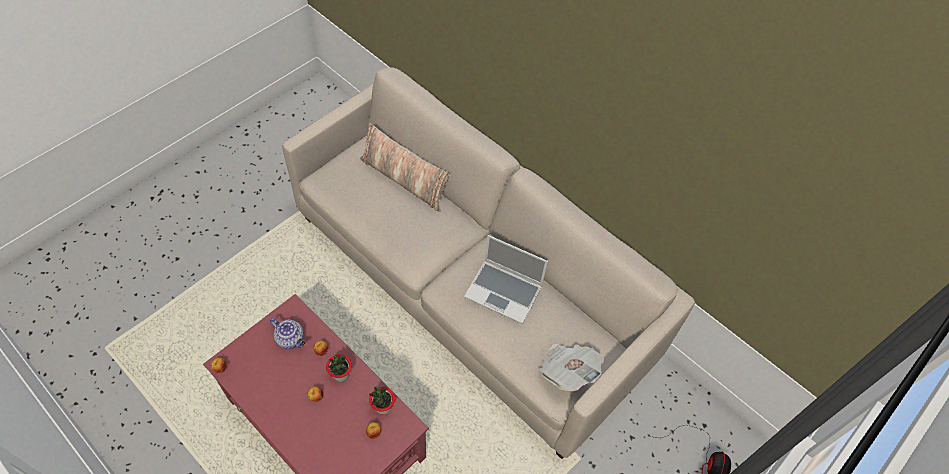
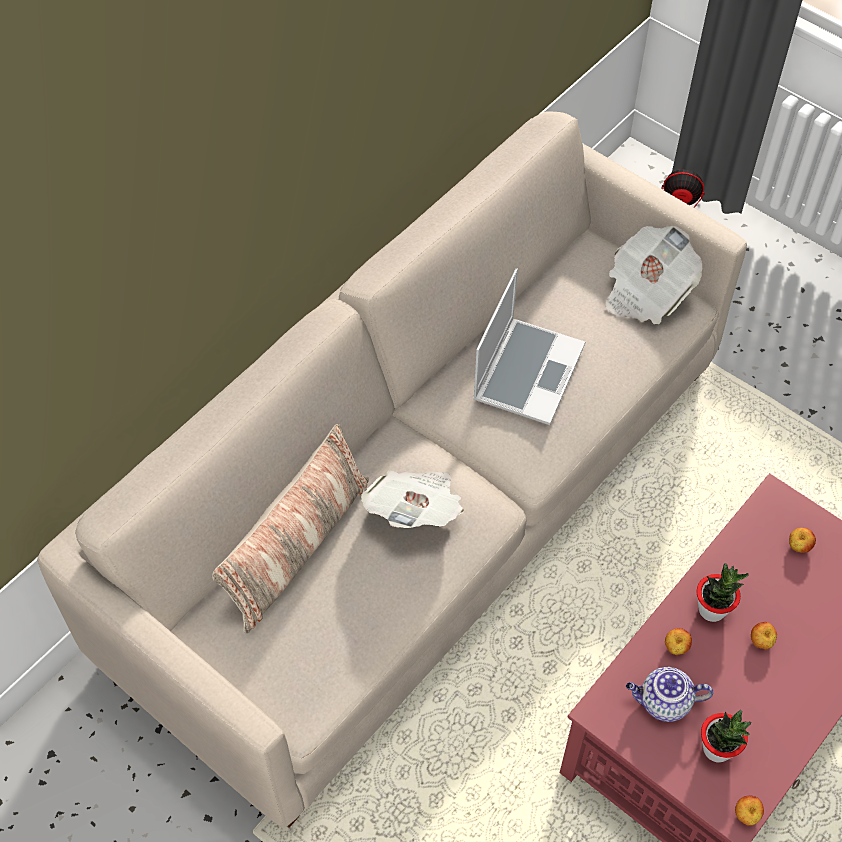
camera: 90 degrees left, 0 degrees up
teapot [270,318,306,349] -> teapot turned 120 degrees counterclockwise [626,667,714,722]
potted plant [369,387,395,414] -> potted plant moved to [701,710,752,763]
none -> newspaper [361,471,464,528]

